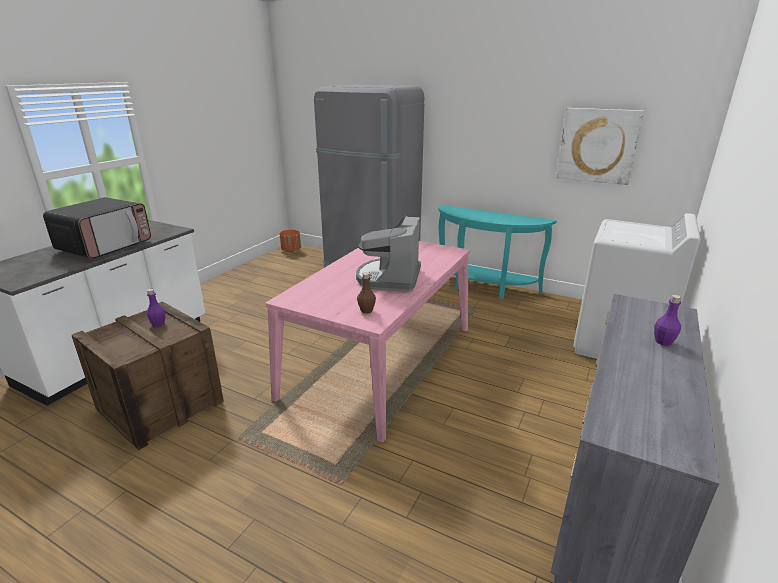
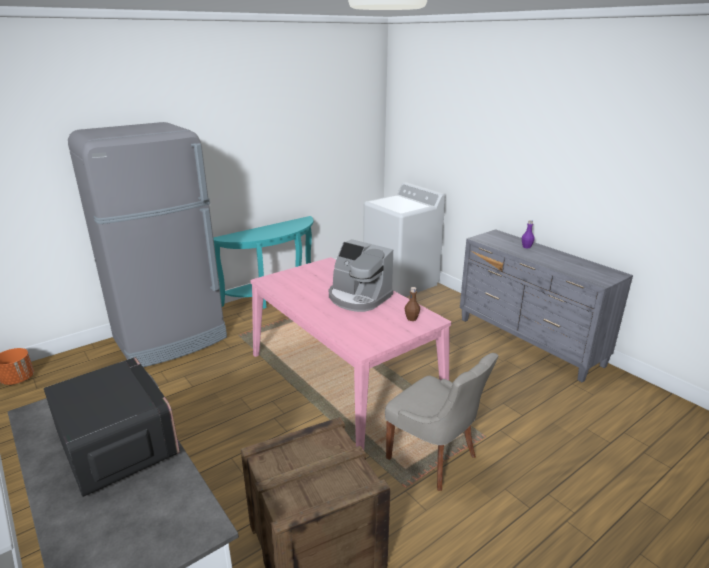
camera: 65 degrees left, 0 degrees up
purple bottle [147,289,165,327] -> none
picture [556,108,644,185] -> none
none -> grey chair [385,353,499,491]

